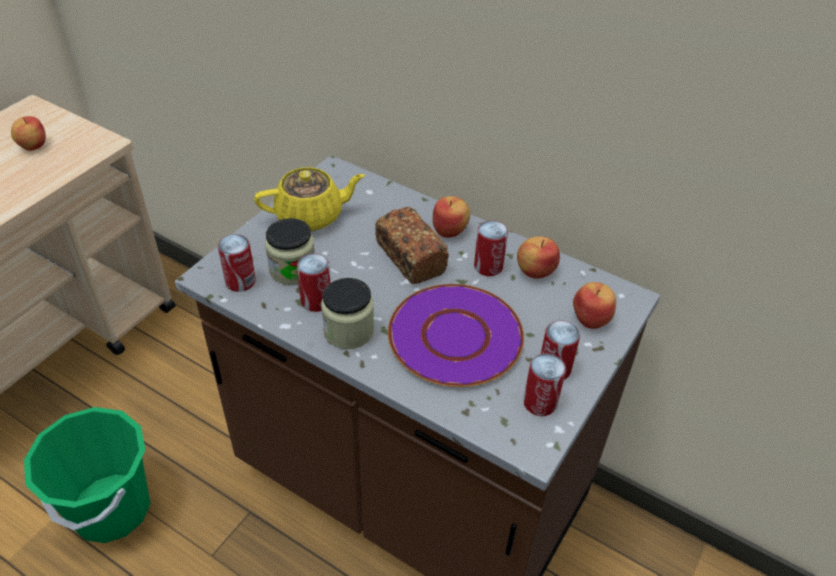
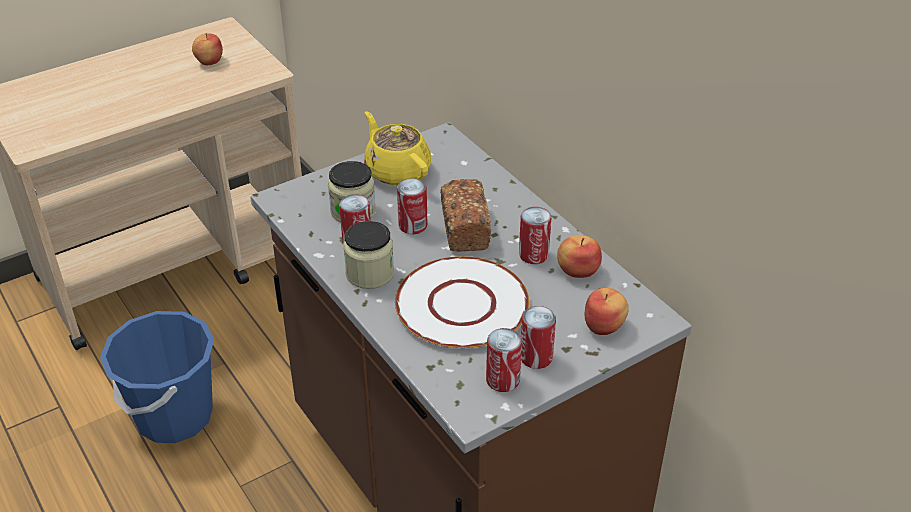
camera: 25 degrees right, 5 degrees down
green bucket [24,407,150,543] -> blue bucket [100,311,214,443]
can [218,234,256,292] -> can moved to [397,178,427,234]
yellow teapot [254,167,365,231] -> yellow teapot turned 135 degrees counterclockwise [364,111,431,185]
purple plate [388,284,524,387] -> white plate [395,256,529,348]
apple [433,196,470,238] -> none

